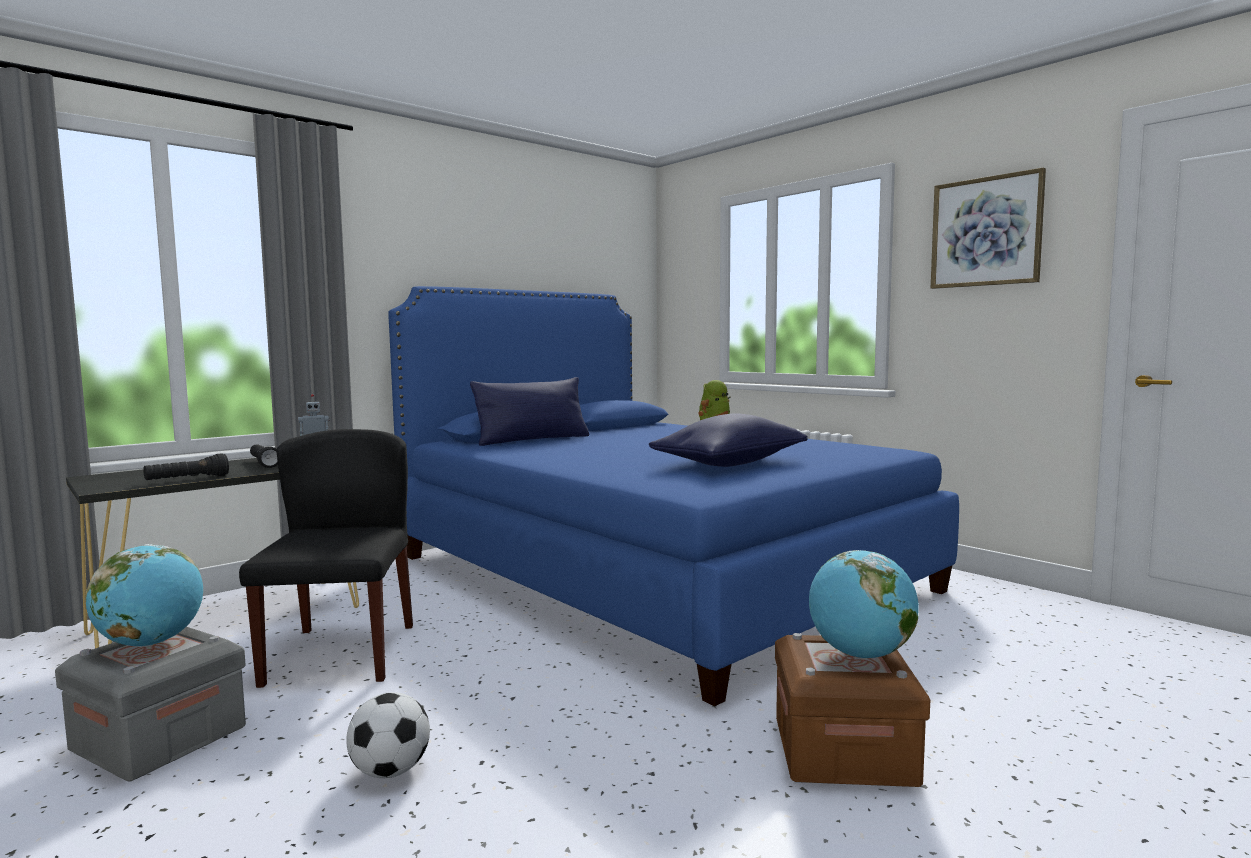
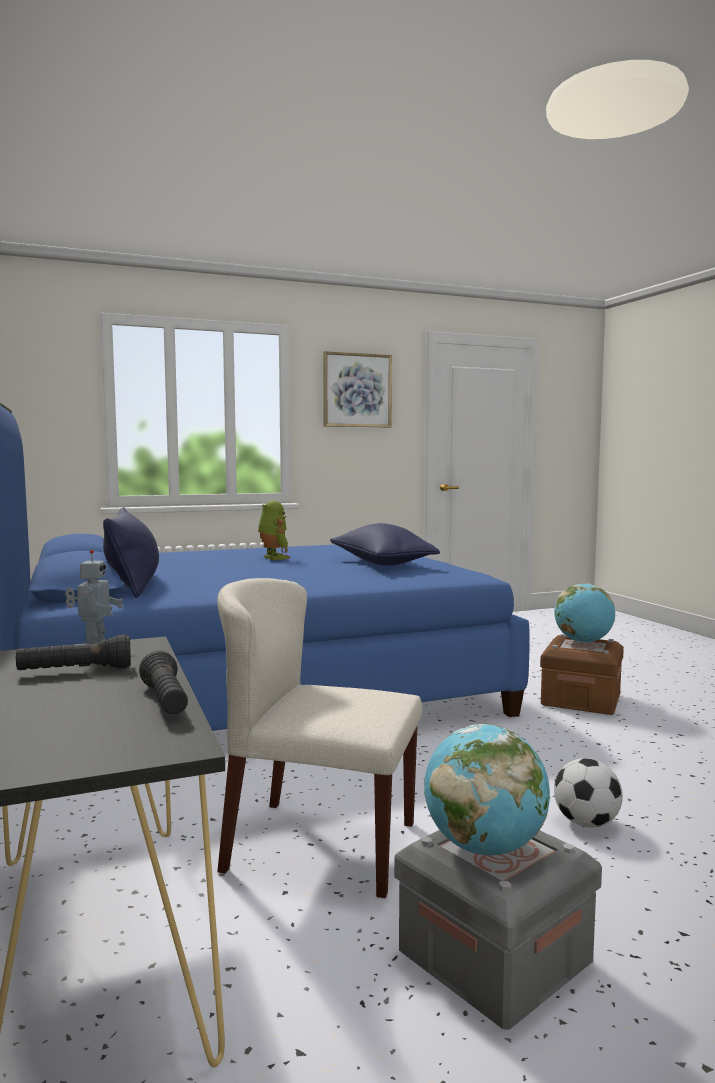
camera: 70 degrees left, 0 degrees up
black chair [239,429,413,688] -> beige chair [217,578,422,898]

